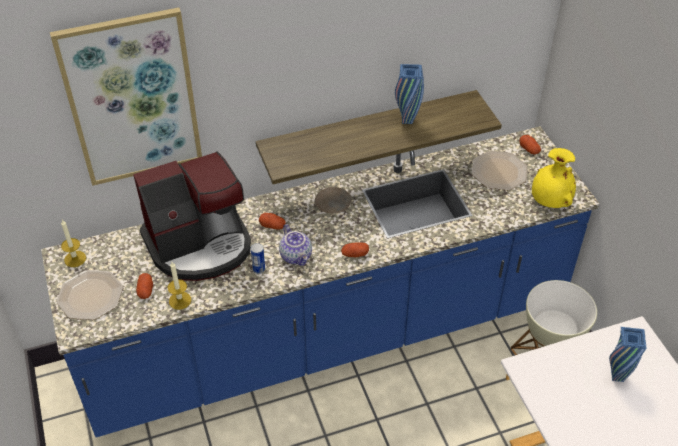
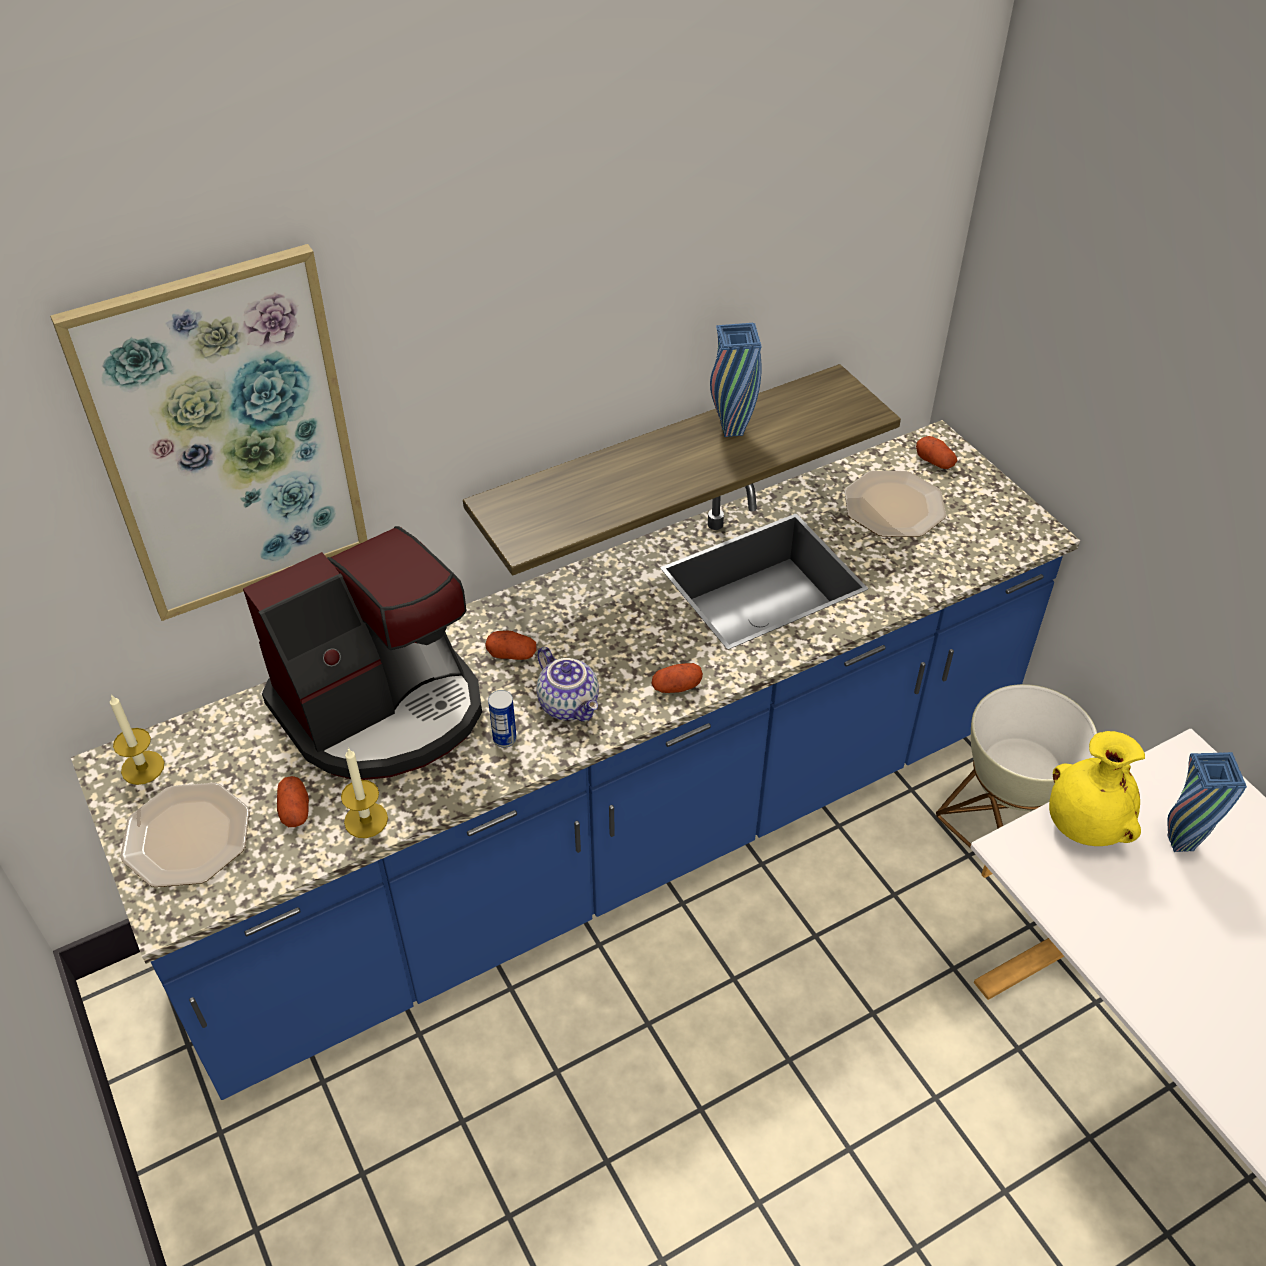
camera: 10 degrees left, 0 degrees up
beige plate [315,187,351,213] -> none
yellow vase [532,148,576,208] -> yellow vase moved to [1049,731,1145,846]

